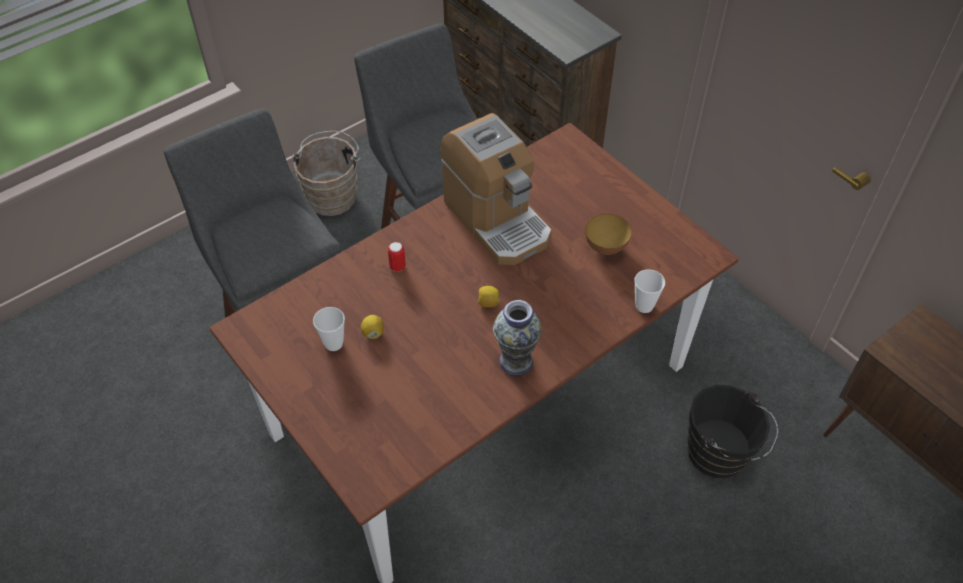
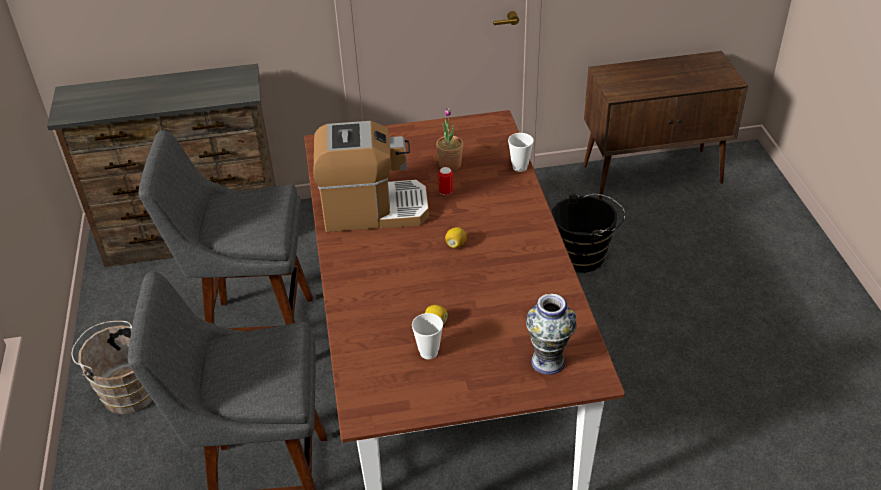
camera: 60 degrees left, 10 degrees down
can [388,242,406,272] -> can moved to [438,167,453,195]
vase [493,300,542,376] -> vase moved to [526,293,577,375]
bowl [585,214,632,255] -> potted plant [436,108,463,171]

